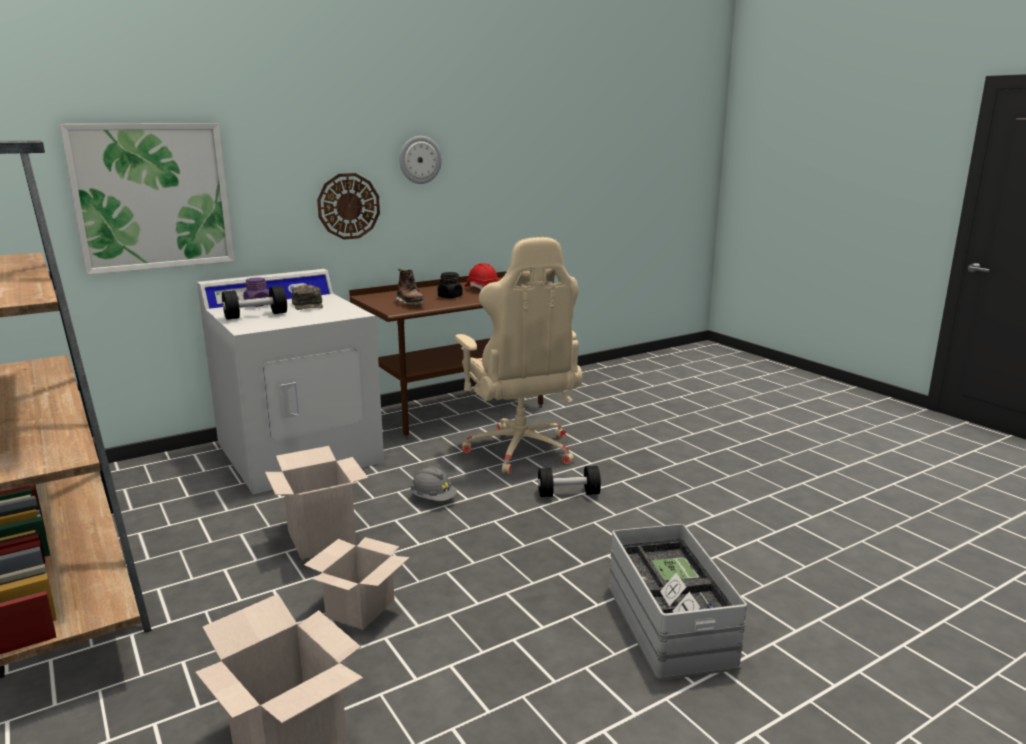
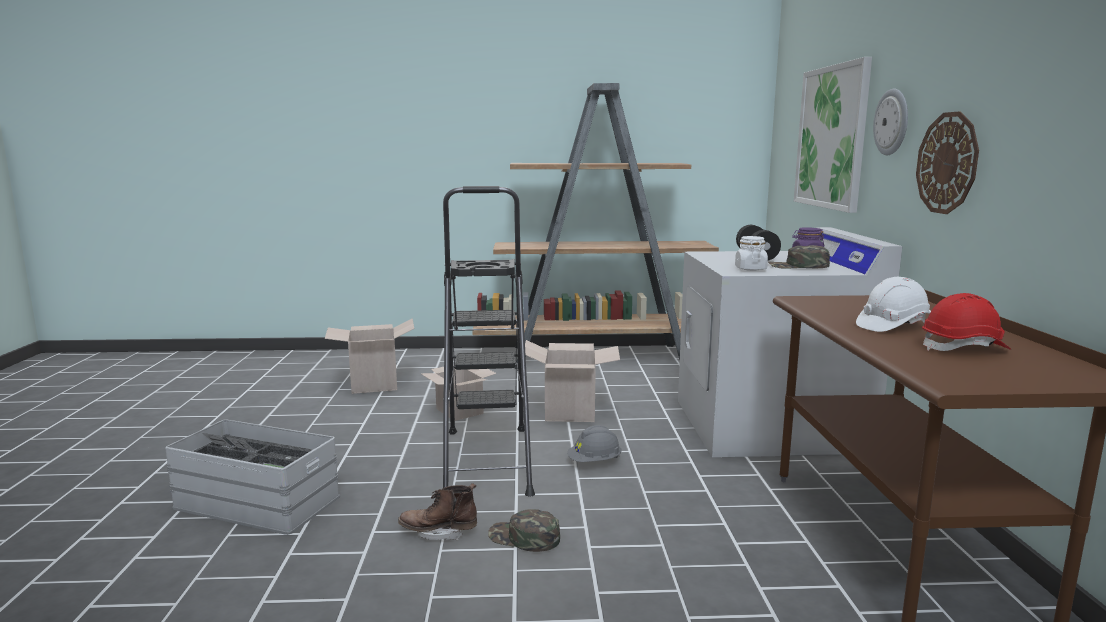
camera: 120 degrees right, 5 degrees down
brown boot [395,269,425,305] -> brown boot moved to [398,483,477,540]
wall clock [399,136,442,184] -> wall clock moved to [873,89,908,155]
black jar [438,272,463,298] -> white hard hat [856,277,931,332]
beige office chair [455,237,582,474] -> none
black dumbbell [538,466,601,497] -> green cap [488,509,560,552]
none -> step ladder [443,186,535,496]
none -> white jar [735,236,768,271]

